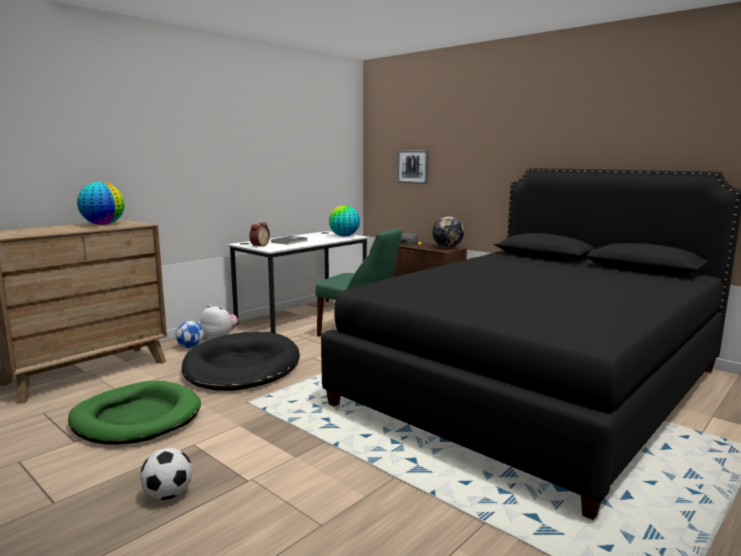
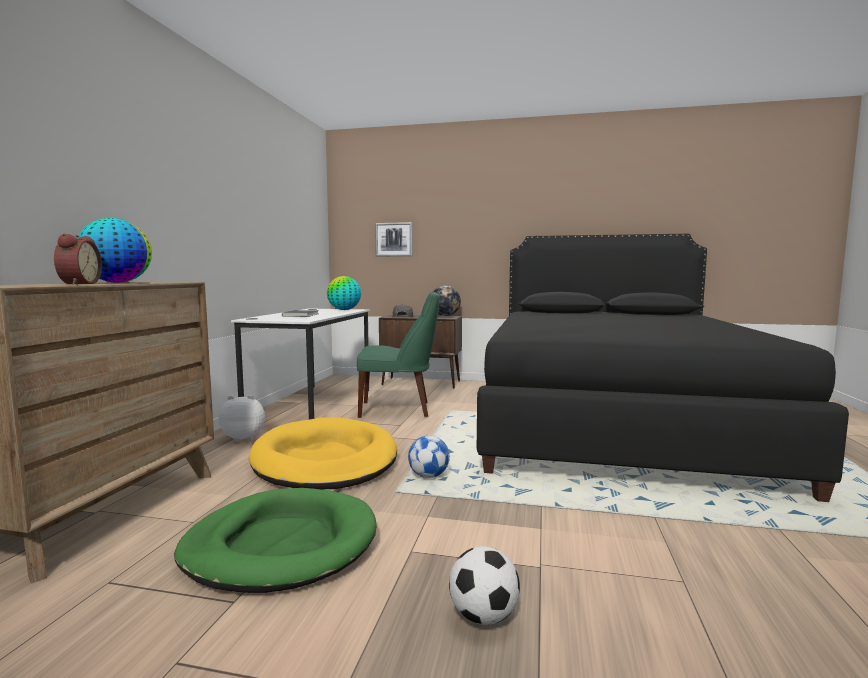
camera: 30 degrees left, 5 degrees down
football [175,321,204,348] -> football moved to [408,435,450,478]
black dog bed [181,332,300,391] -> yellow dog bed [249,418,397,489]
alarm clock [249,222,270,247] -> alarm clock moved to [54,233,102,285]

